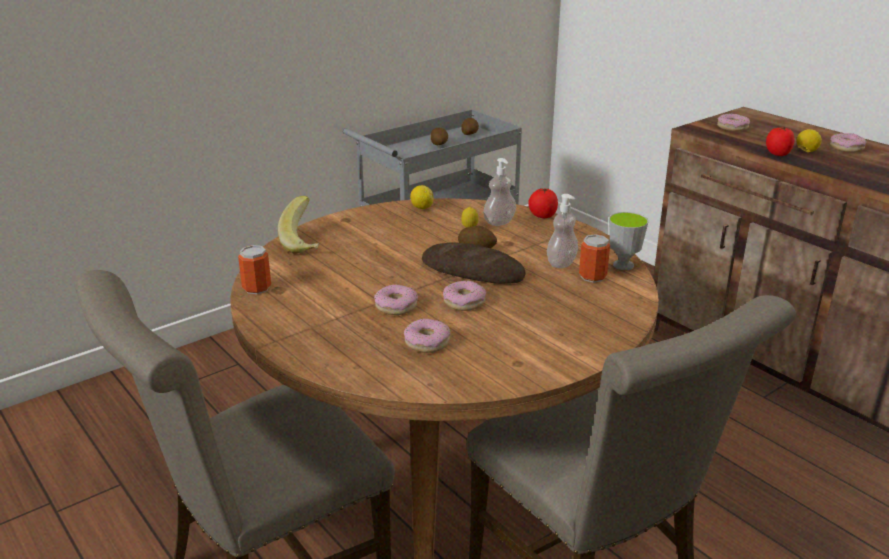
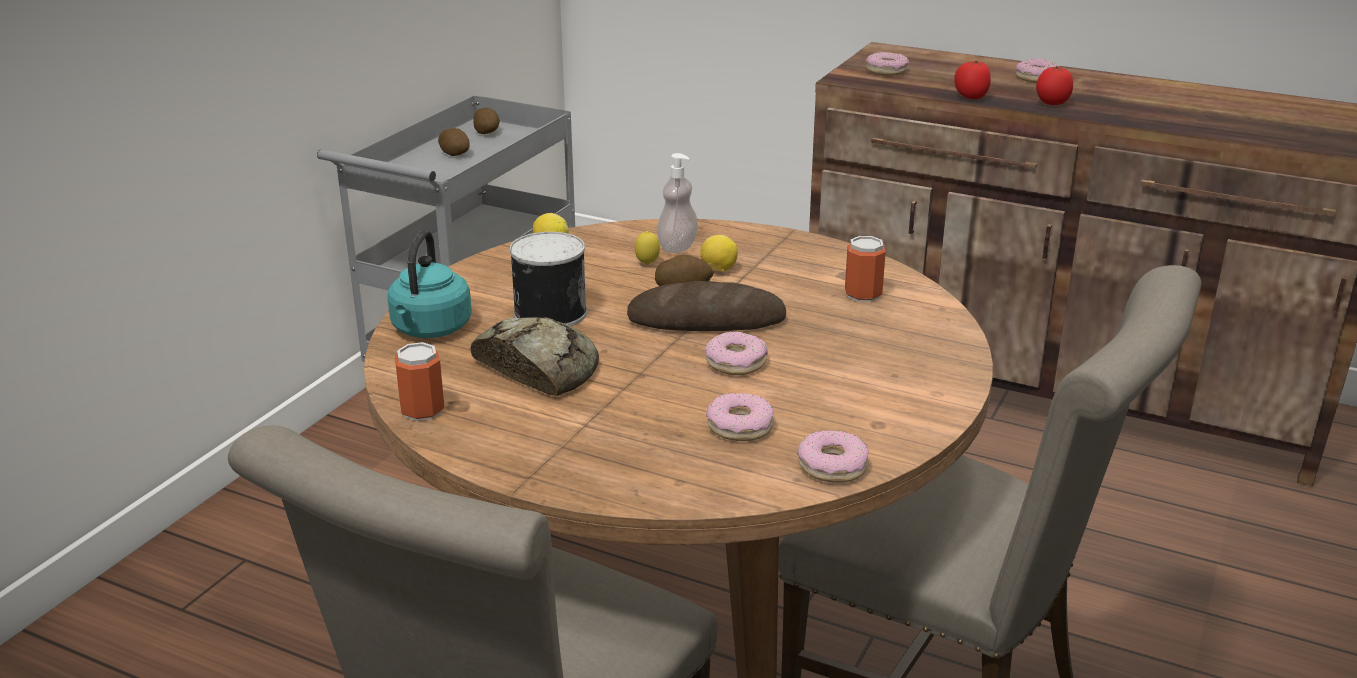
camera: 25 degrees left, 0 degrees up
banana [278,196,319,254] -> turquoise kettle [387,230,472,338]
donut [374,284,418,315] -> donut moved to [797,431,869,483]
tomato [528,188,558,218] -> tomato moved to [1036,66,1073,105]
soap dispenser [547,194,578,268] -> none
cup [609,212,649,270] -> none
lemon [797,129,822,152] -> lemon moved to [700,235,738,271]
none -> bread [470,317,599,396]
none -> can [510,232,587,327]

